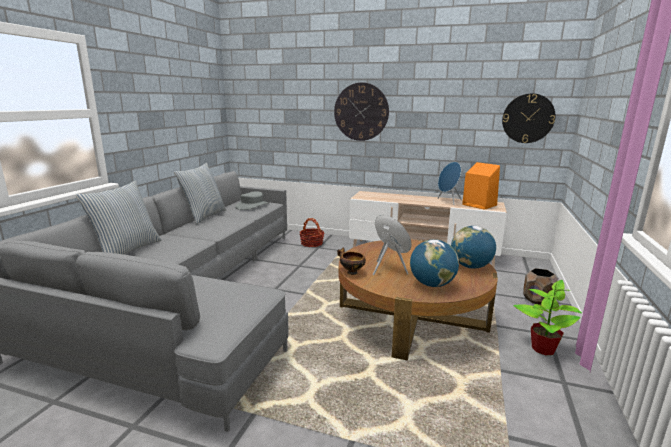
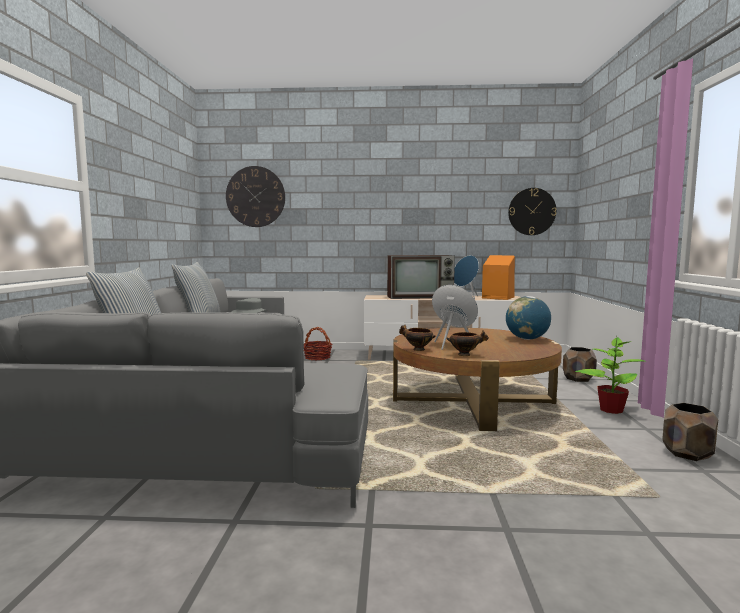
camera: 15 degrees left, 10 degrees down
wall clock [334,82,389,141] -> wall clock moved to [226,166,285,227]
globe [410,239,459,287] -> none
none -> television [387,255,455,299]
none -> bowl [447,330,489,356]
none -> brown planter [662,403,718,461]

